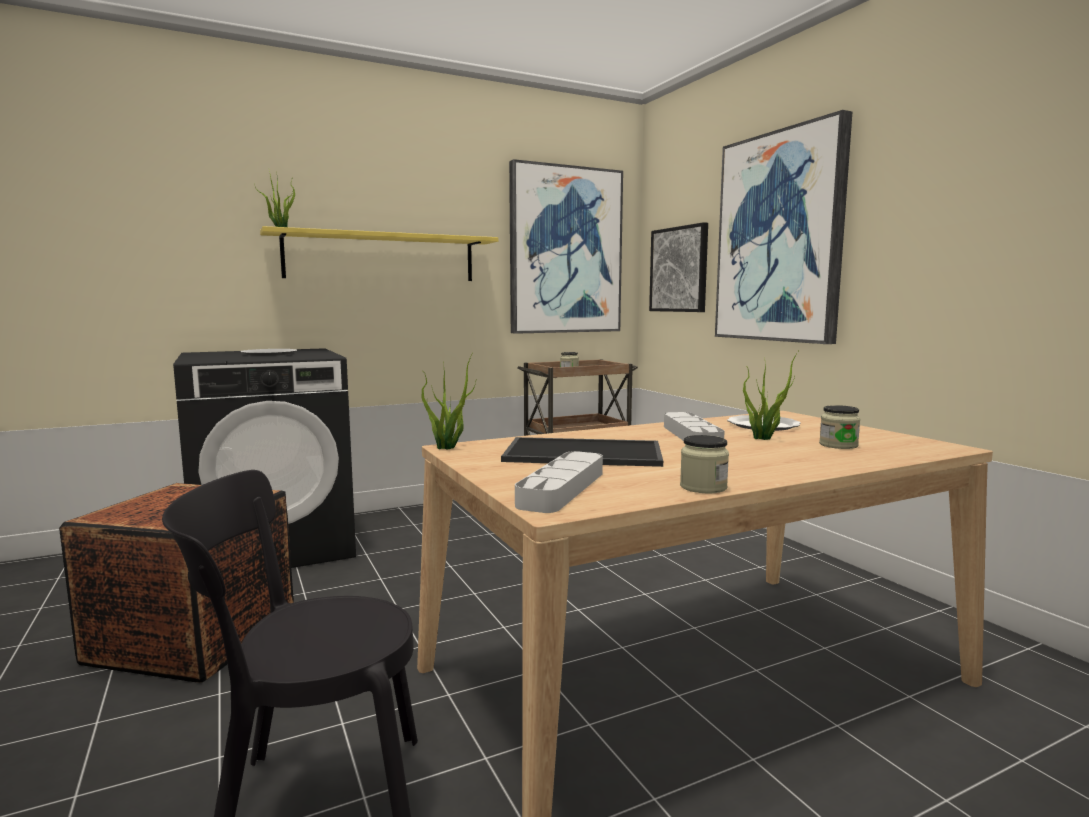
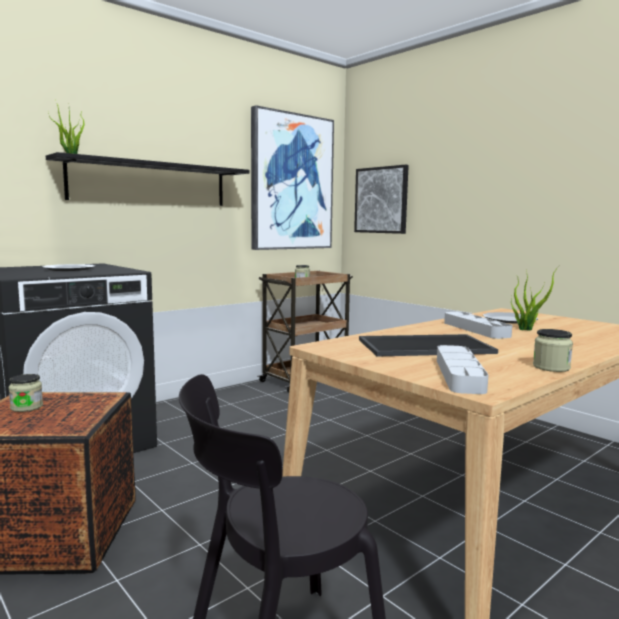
camera: 15 degrees left, 0 degrees up
yellow shelf [260,226,498,281] -> black shelf [46,152,249,206]
potted plant [421,355,477,449] -> none
picture [715,110,852,344] -> none
jar [819,405,861,449] -> jar moved to [8,374,43,412]

